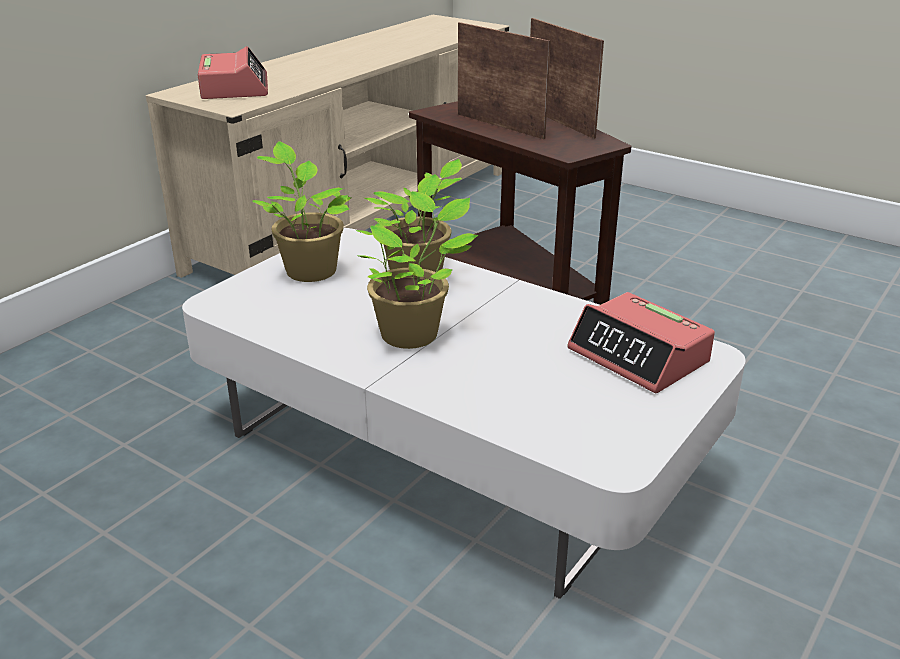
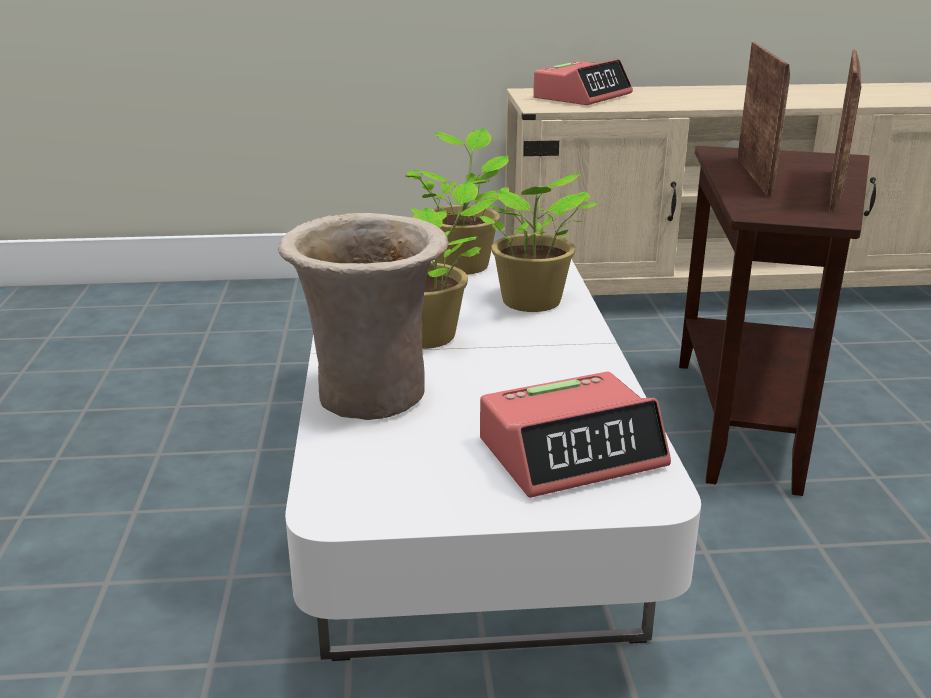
camera: 50 degrees right, 5 degrees down
alarm clock [567,292,715,393] -> alarm clock turned 120 degrees counterclockwise [480,372,671,498]
none -> beige vase [278,213,449,420]

